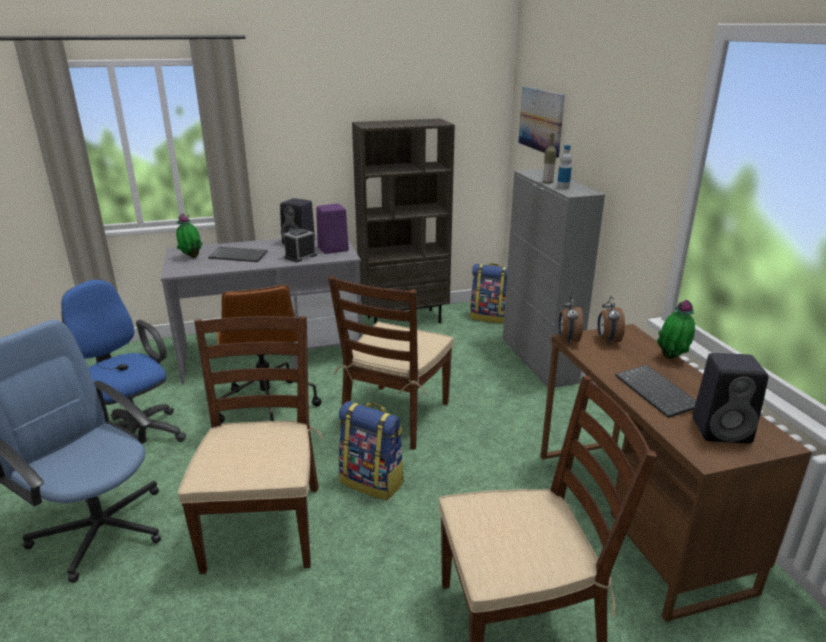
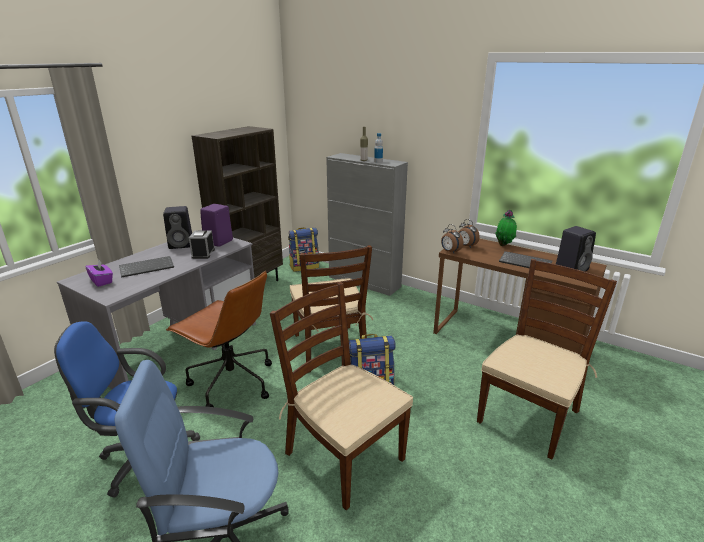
camera: 40 degrees left, 0 degrees up
potted plant [176,214,203,258] -> purple tissue box [85,260,113,287]
picture [518,86,565,158] -> none

